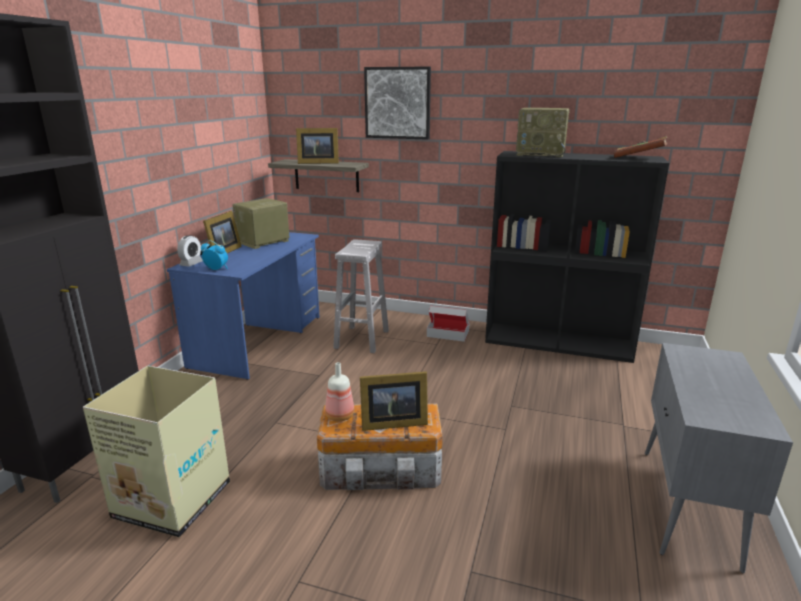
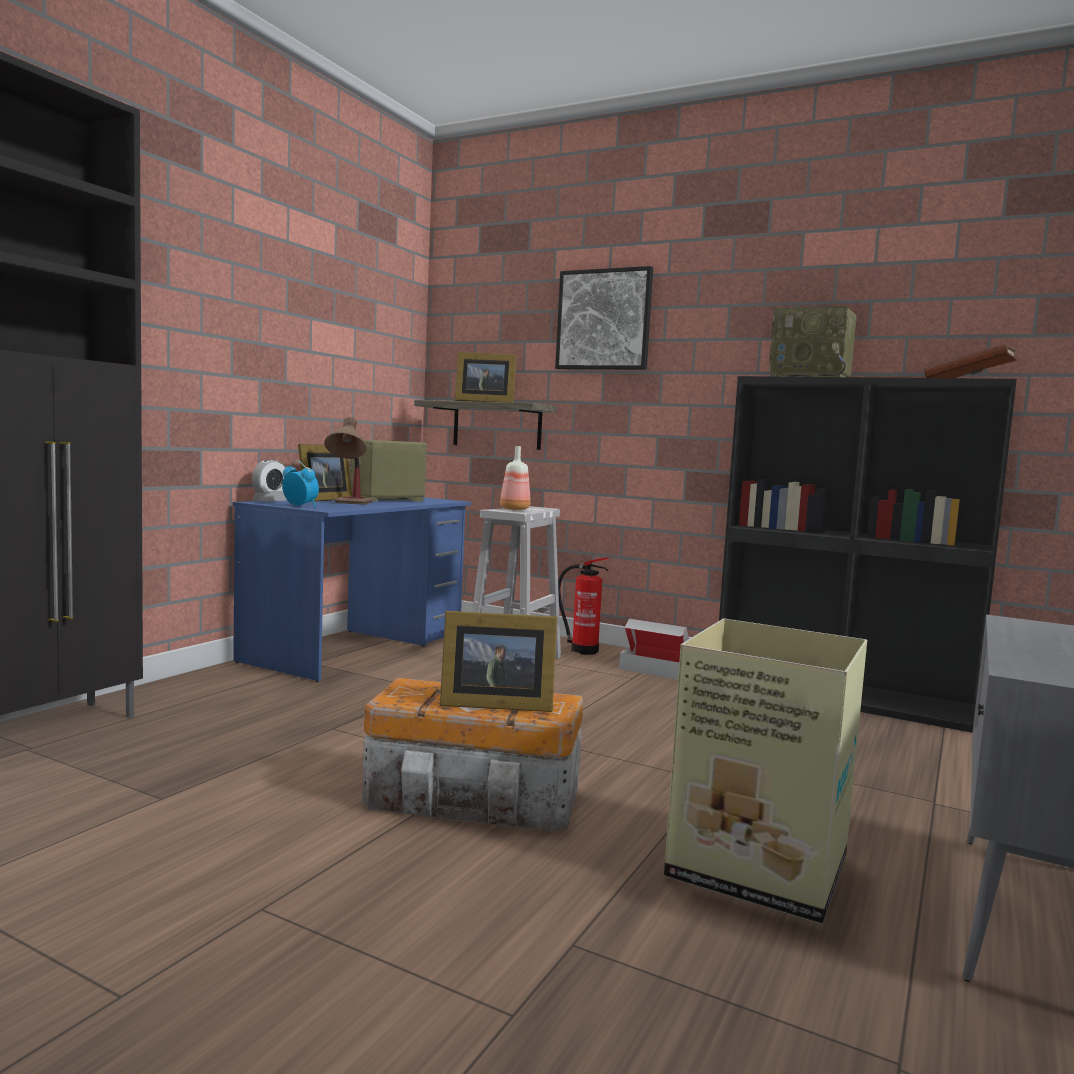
camera: 10 degrees right, 15 degrees down
cardboard box [83,366,230,537] -> cardboard box moved to [664,619,867,924]
bottle [325,362,354,421] -> bottle moved to [500,446,531,510]
none -> table lamp [324,417,372,505]
none -> fire extinguisher [558,557,609,655]

